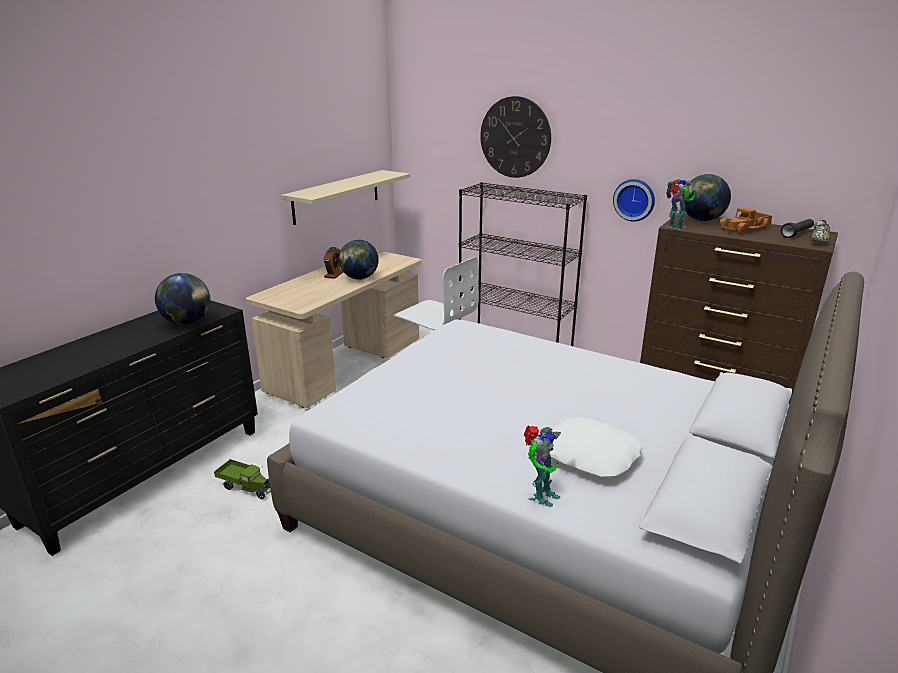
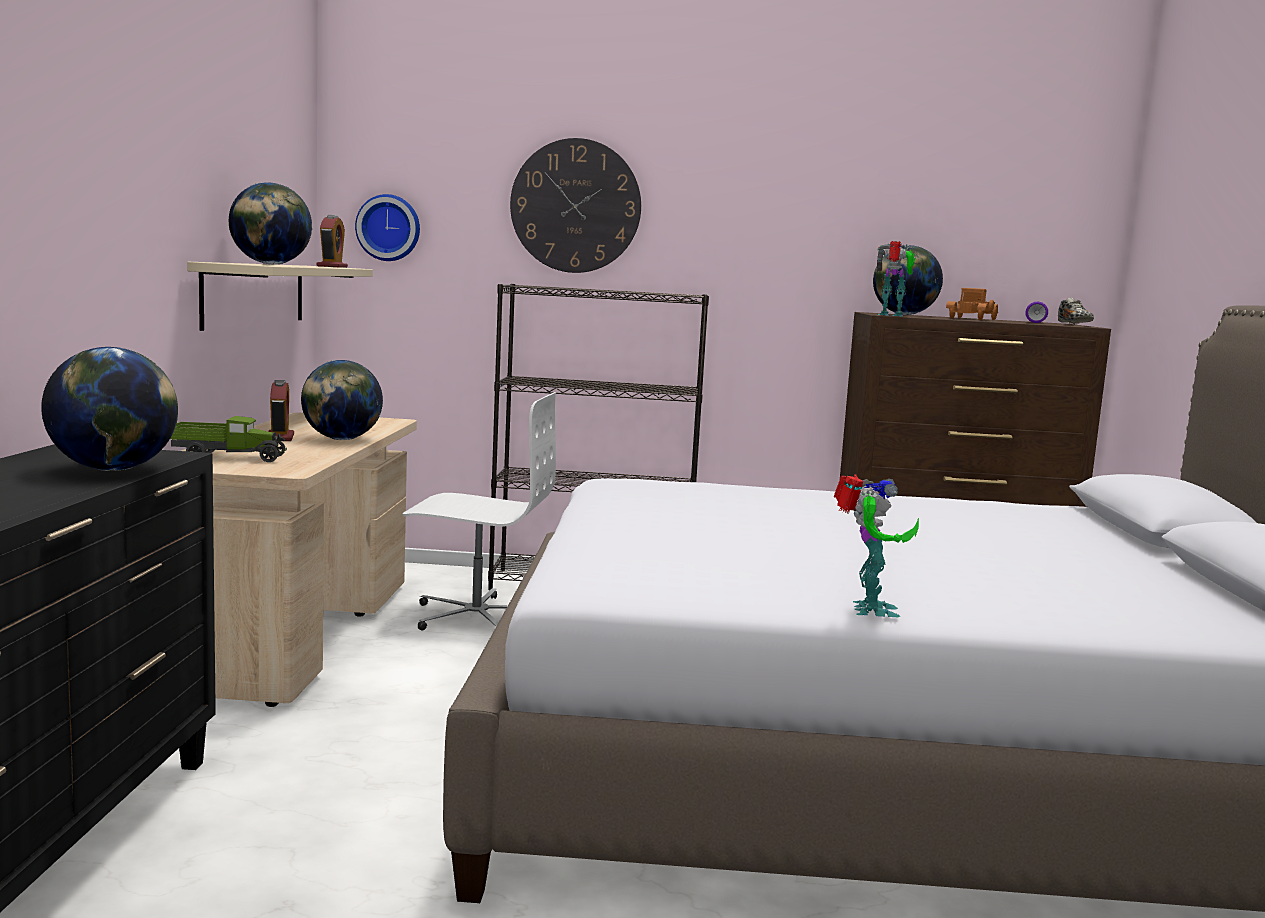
camera: 30 degrees left, 15 degrees down
toy truck [214,459,270,499] -> toy truck moved to [170,416,287,462]
toy robot [523,426,561,507] -> toy robot moved to [834,474,919,617]
white pillow [549,418,643,479] -> none
wall clock [613,179,655,222] -> wall clock moved to [355,194,420,261]
black flashlight [781,219,814,238] -> purple flashlight [1025,302,1048,323]
none -> globe [229,182,312,265]
none -> alarm clock [317,215,348,268]

